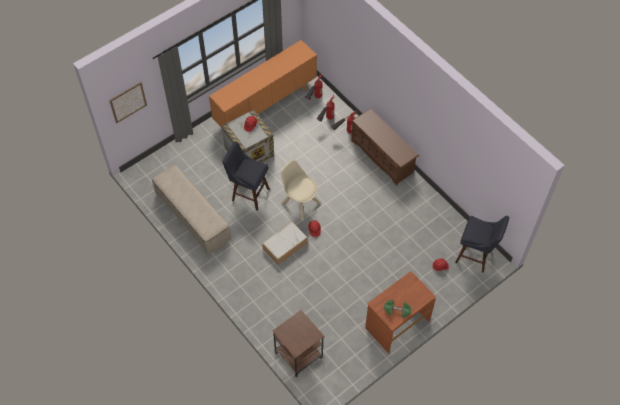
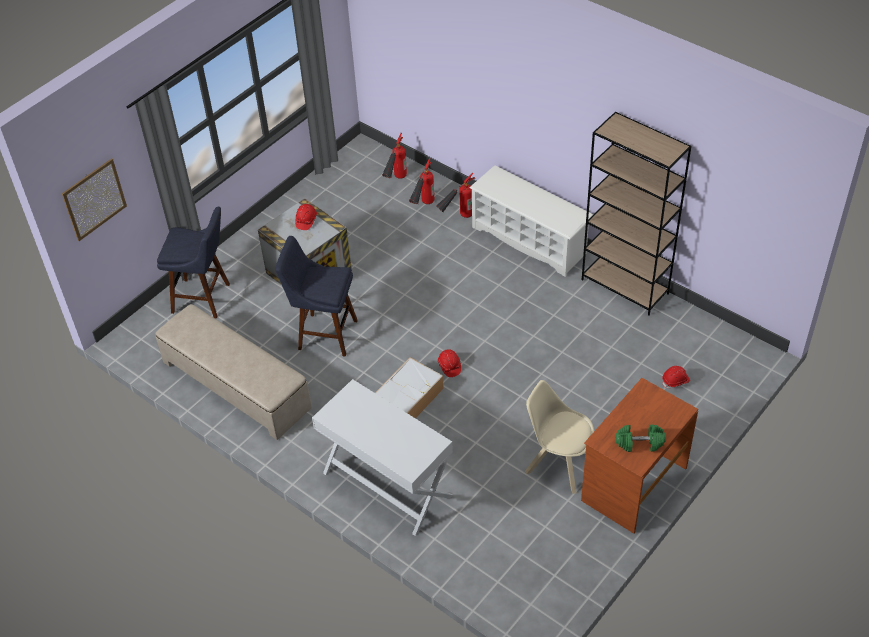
camera: 10 degrees left, 10 degrees down
orange cabinet [209,40,317,128] -> none
brown cart [272,310,325,377] -> none
beige chair [281,159,321,221] -> beige chair moved to [525,380,594,494]
brown shoe rack [351,109,419,185] -> white shoe rack [469,165,593,277]
blue stool [455,216,509,273] -> blue stool moved to [157,207,230,318]
none -> white console table [312,379,453,536]
none -> beige bookcase [582,112,692,316]

